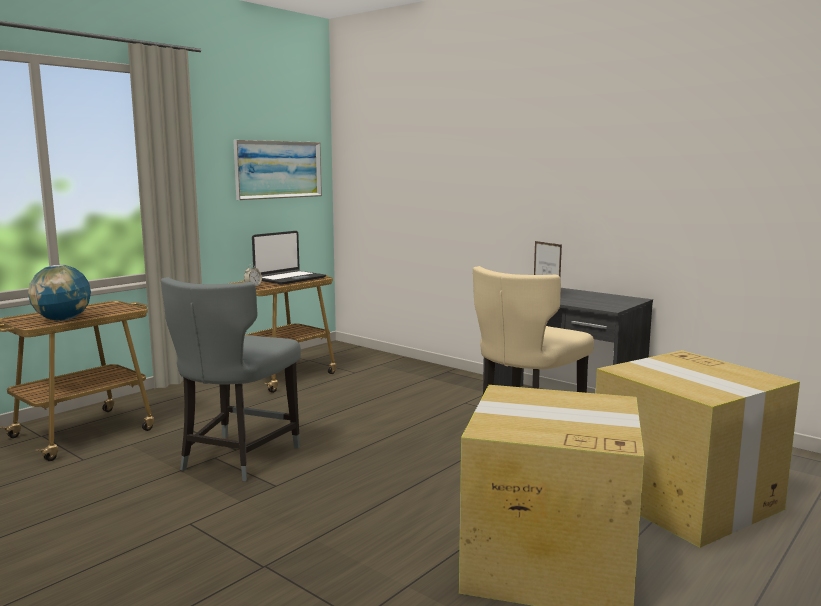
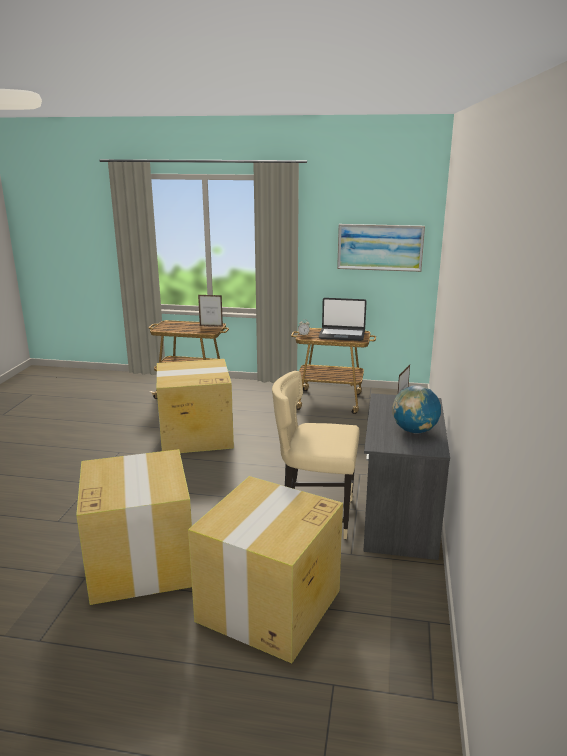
camera: 60 degrees right, 10 degrees up
globe [28,265,91,321] -> globe moved to [392,385,441,434]
grey chair [161,277,301,481] -> cardboard box [157,359,234,453]
none -> picture frame [198,295,223,327]

